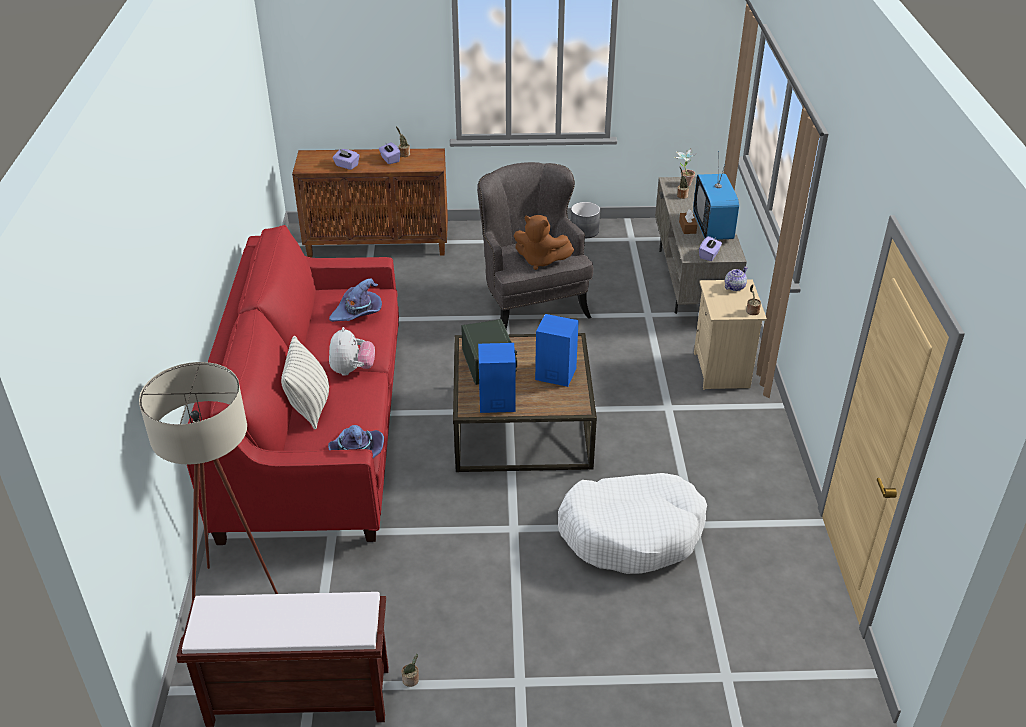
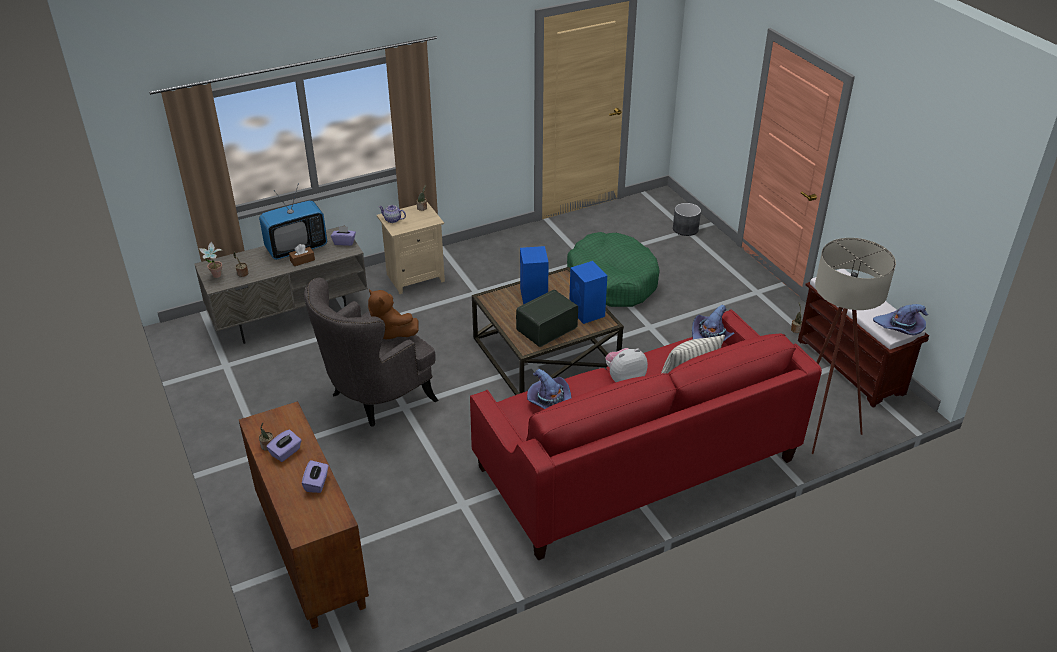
camera: 115 degrees left, 0 degrees up
brown plush toy [514,215,574,270] -> brown plush toy turned 135 degrees clockwise [368,289,419,339]
white dog bed [558,473,707,574] -> green dog bed [567,232,660,307]
grey planter [571,202,600,238] -> grey planter moved to [673,203,701,236]
none -> purple hat [873,304,928,336]

